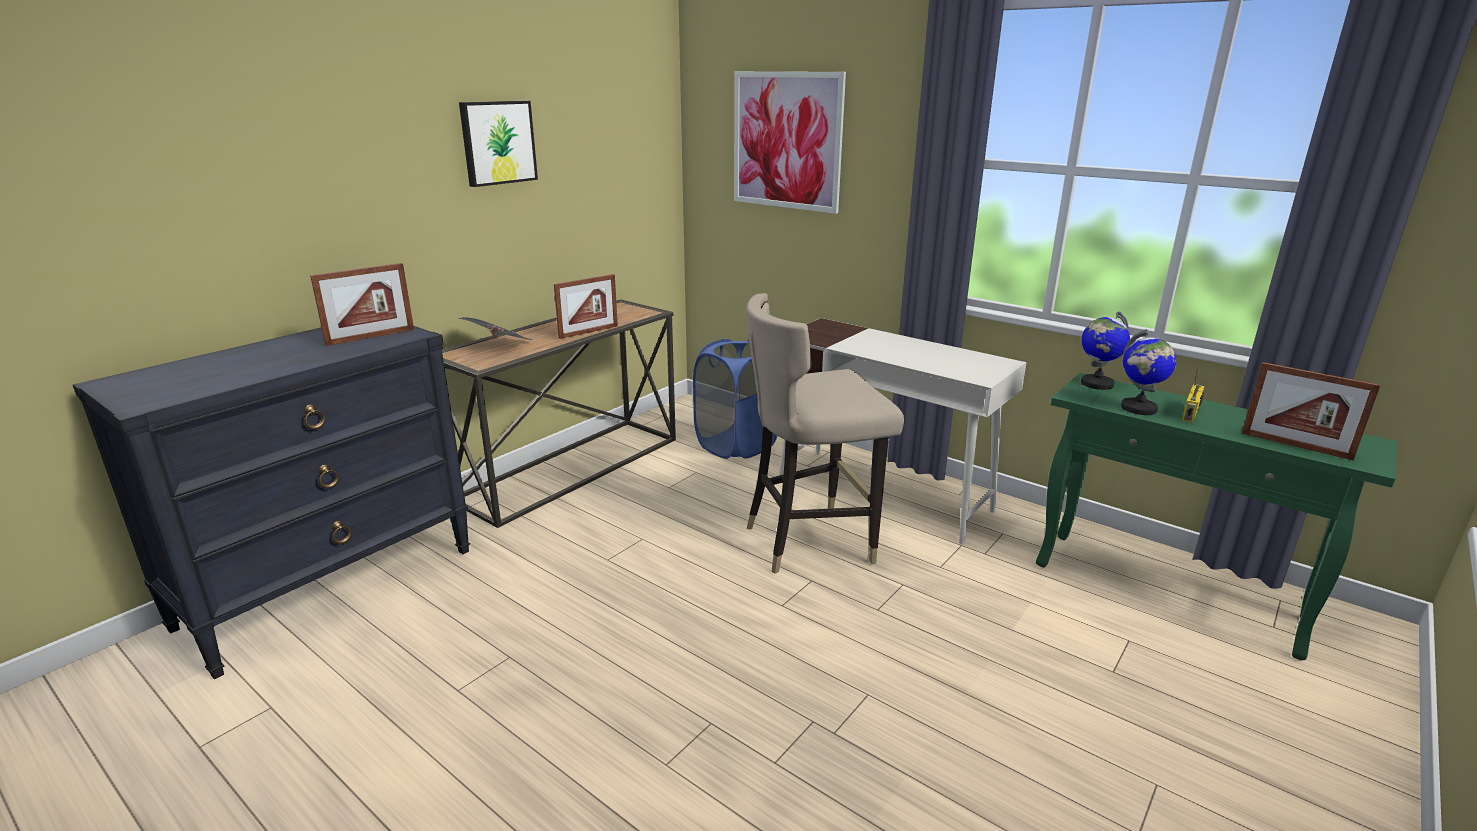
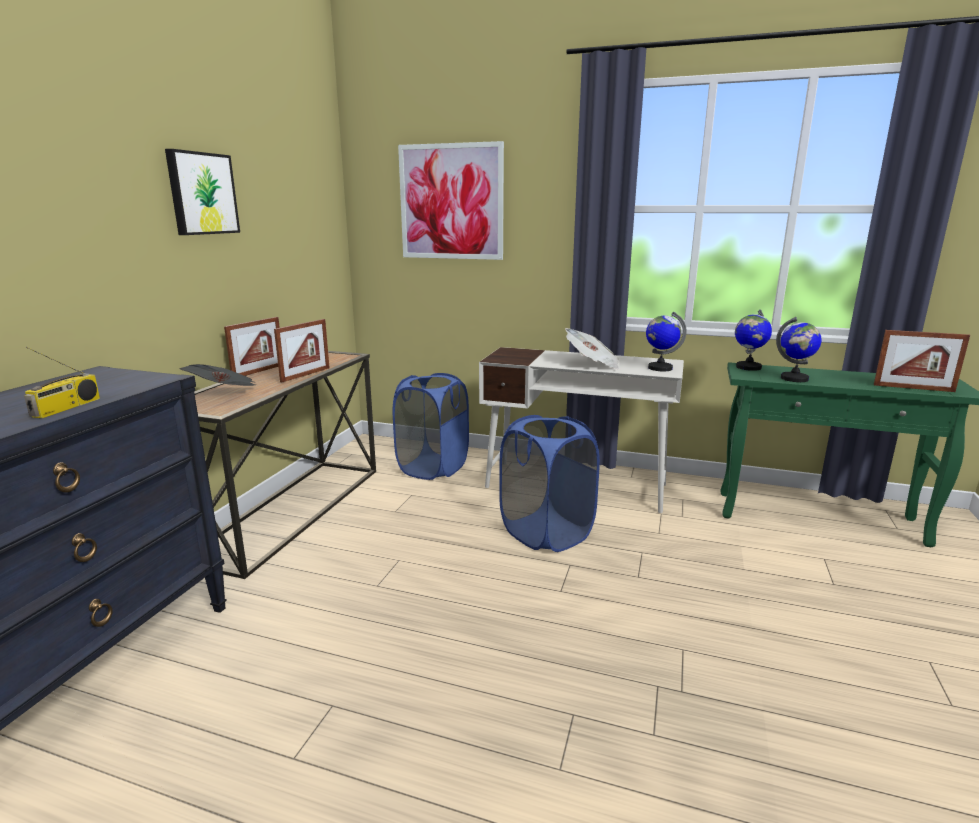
camera: 20 degrees left, 5 degrees down
picture frame [310,263,414,346] -> picture frame moved to [224,317,280,376]
beige stool [746,293,904,574] -> blue laundry basket [499,415,600,552]
radio [1182,366,1205,422] -> radio moved to [24,347,100,418]
none -> newspaper [565,328,619,369]
none -> globe [646,312,687,371]

